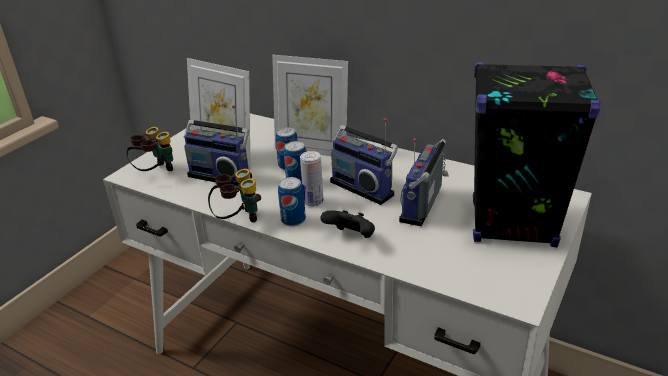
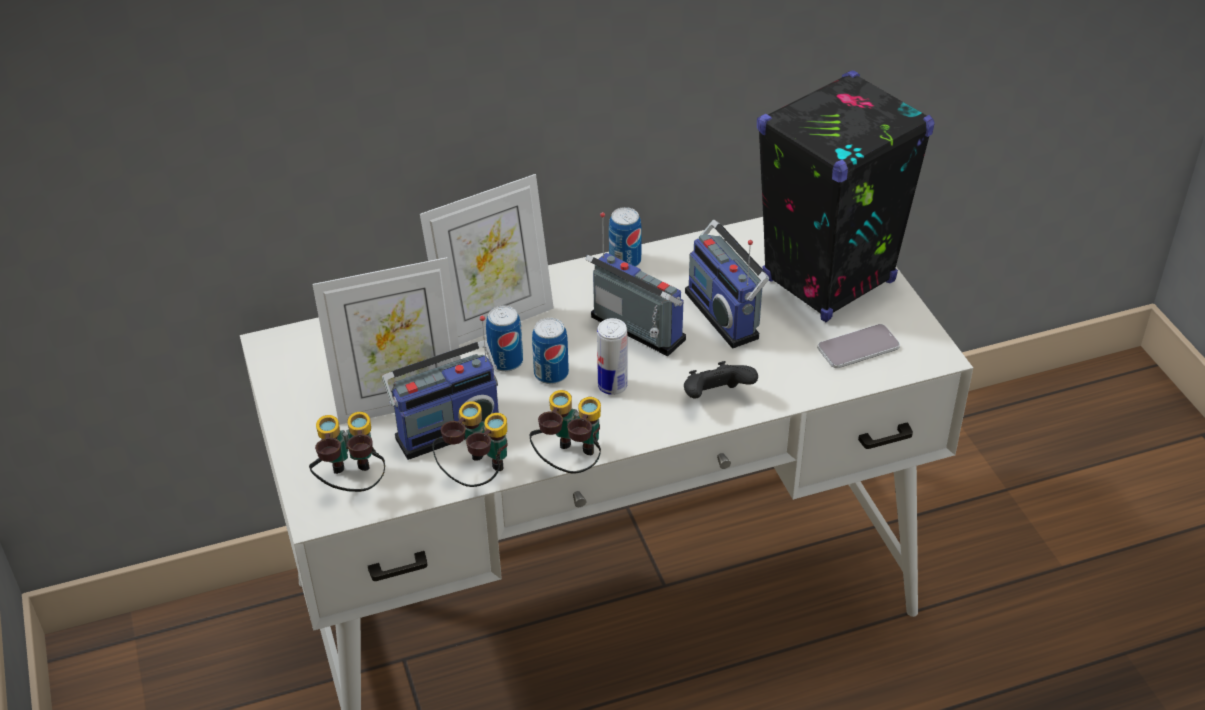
camera: 50 degrees left, 10 degrees up
can [278,177,306,227] -> can moved to [609,207,642,267]
radio [330,118,398,205] -> radio turned 135 degrees counterclockwise [585,212,686,356]
none -> binoculars [432,401,507,487]
none -> phone [818,324,900,368]

